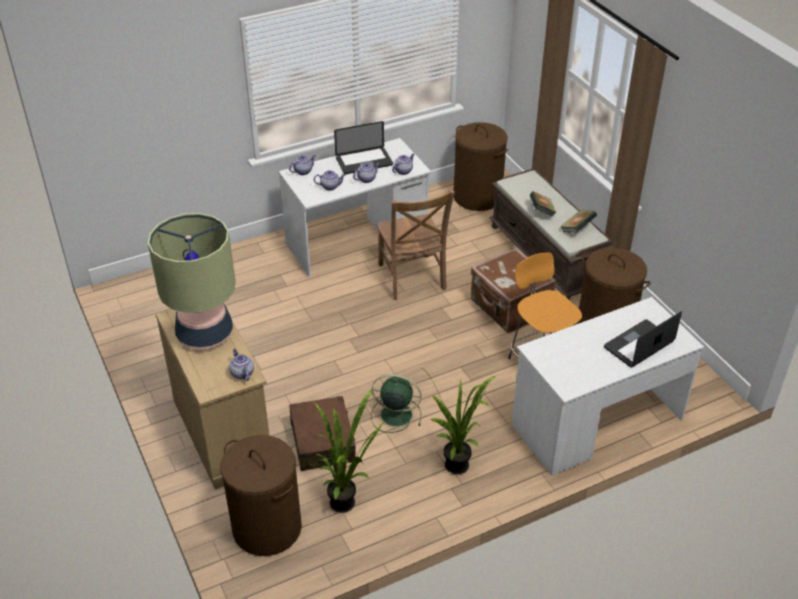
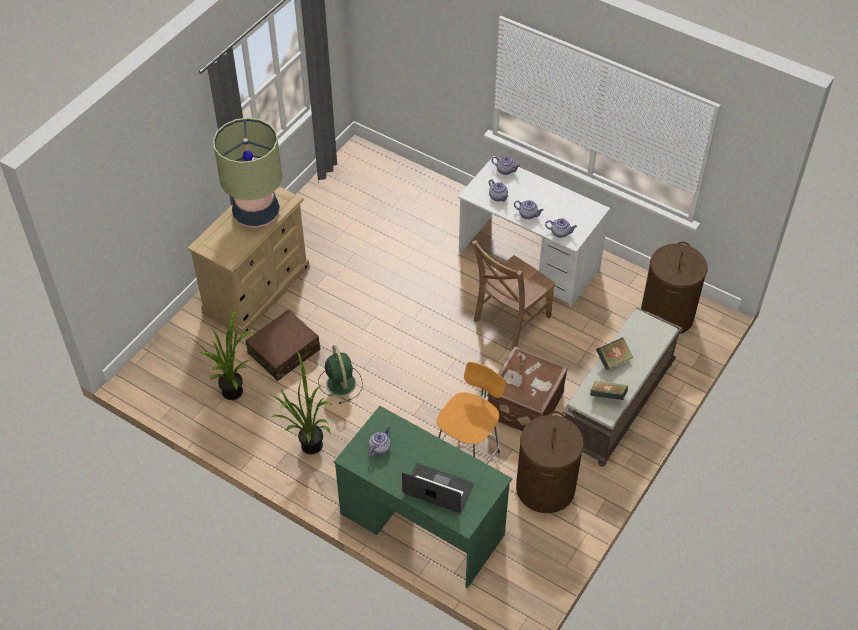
camera: 60 degrees right, 10 degrees up
brown laundry basket [220,435,302,556] -> none
teapot [229,349,254,381] -> teapot moved to [369,426,391,456]
laptop [334,121,393,174] -> none
white desk [512,297,704,476] -> green desk [334,406,512,588]

